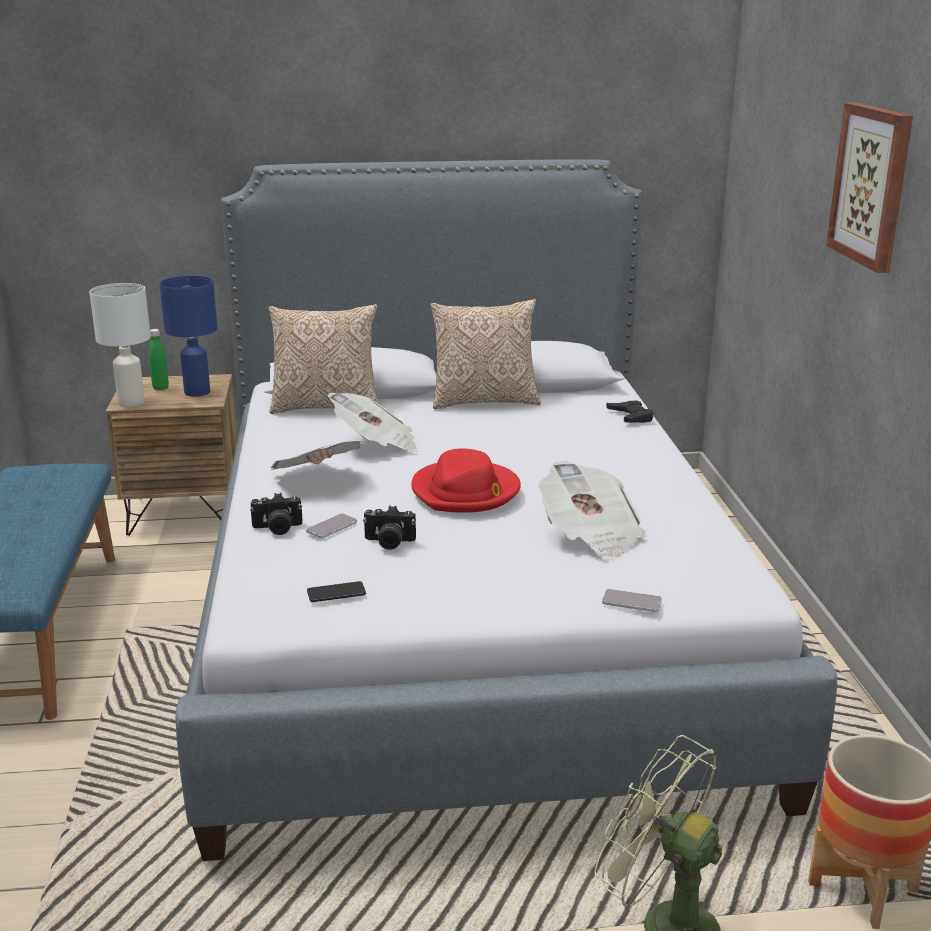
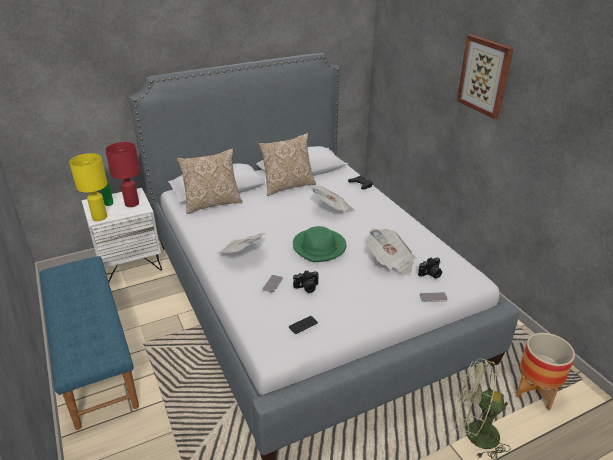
camera: 20 degrees left, 10 degrees up
white table lamp [89,283,151,407] -> yellow table lamp [69,153,107,221]
brown nightstand [106,374,238,536] -> white nightstand [82,188,162,282]
blue table lamp [159,276,217,397] -> red table lamp [105,142,140,207]
camera [250,493,303,535] -> camera moved to [418,257,442,279]
newspaper [328,393,418,452] -> newspaper moved to [311,186,356,212]
red hat [411,448,521,513] -> green hat [293,226,347,262]

